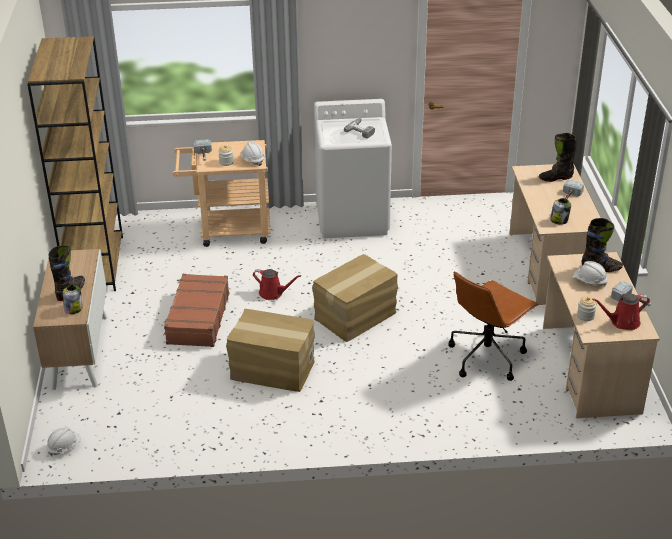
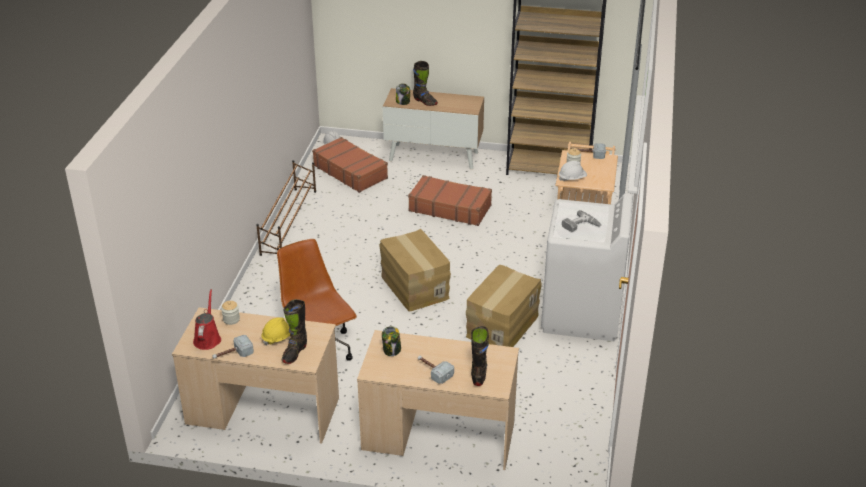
camera: 105 degrees right, 0 degrees up
cardboard box [226,309,315,392] -> cardboard box moved to [466,265,542,347]
red watering can [253,269,301,300] -> none
white hard hat [574,261,608,286] -> yellow hard hat [261,317,290,345]
none -> brown shoe rack [256,160,316,256]
none -> brown suitcase [312,137,388,193]

